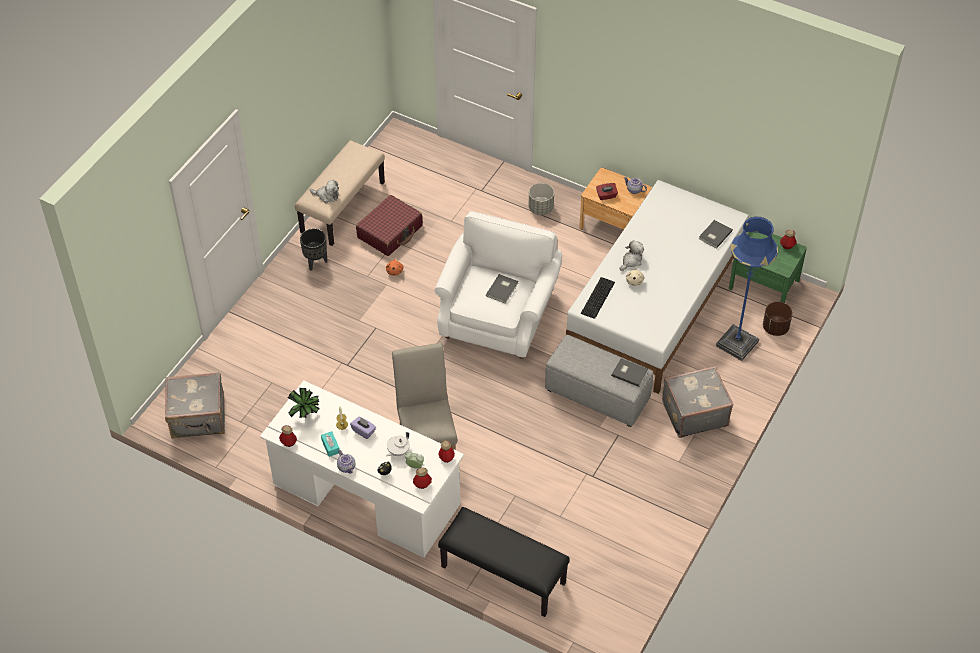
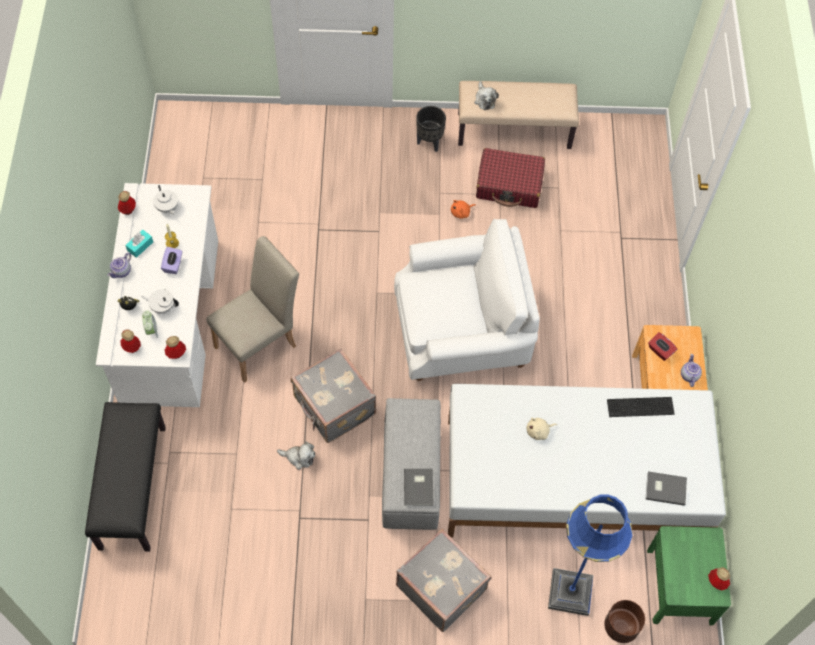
camera: 60 degrees right, 10 degrees up
grey suitcase [165,372,225,438] -> grey suitcase moved to [291,348,376,443]
potted plant [288,388,320,418] -> white teapot [153,185,178,215]
grey book [486,274,518,304] -> none
grey planter [529,183,554,215] -> none
keyboard [581,277,615,319] -> keyboard moved to [607,397,674,417]
plush toy [619,240,644,271] -> plush toy moved to [277,441,315,470]

